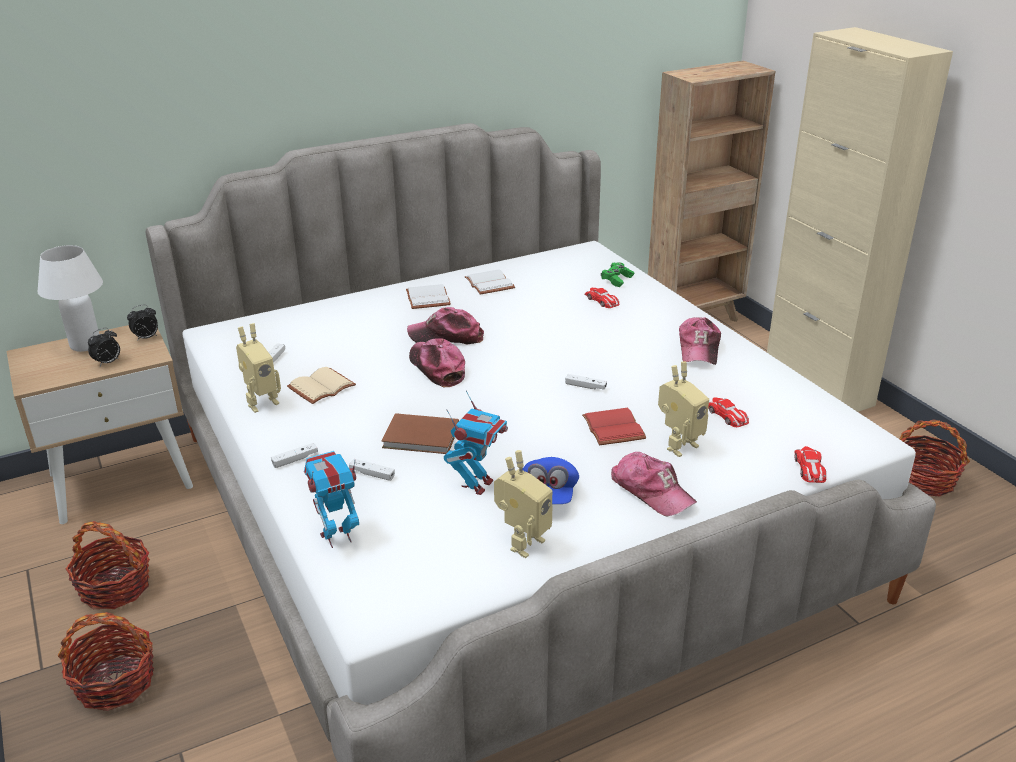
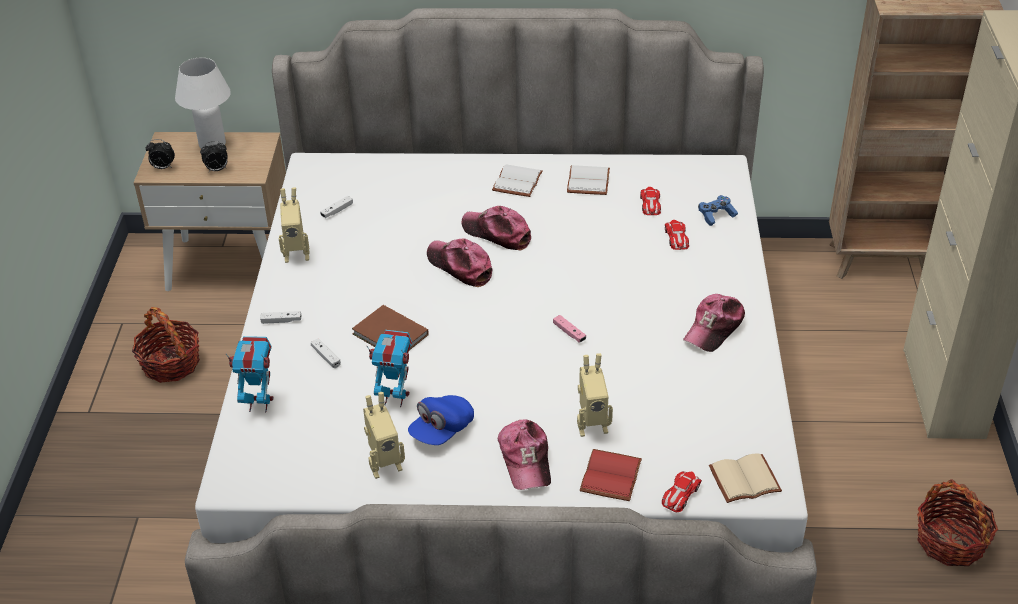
camera: 30 degrees right, 10 degrees up
basket [58,612,154,711] -> none
alarm clock [127,305,158,340] -> alarm clock moved to [145,139,175,169]
beige book [287,367,356,404] -> beige book moved to [709,453,782,503]
cap [409,338,465,387] -> cap turned 45 degrees counterclockwise [427,238,493,287]
toy robot [444,390,508,495] -> toy robot turned 135 degrees counterclockwise [367,330,412,407]
white game controller [565,374,607,390] -> pink game controller [553,315,586,343]
red book [582,408,646,445] -> red book moved to [580,449,642,501]
green game controller [601,262,634,287] -> blue game controller [698,195,738,226]
toy car [708,397,749,427] -> toy car moved to [640,187,661,215]

